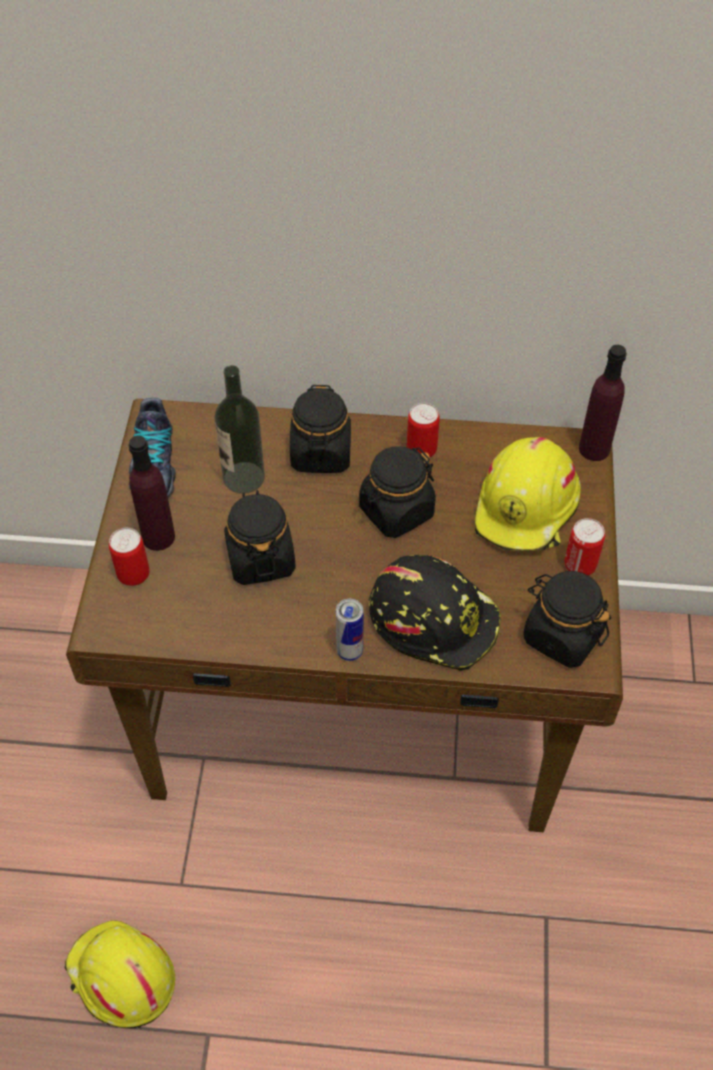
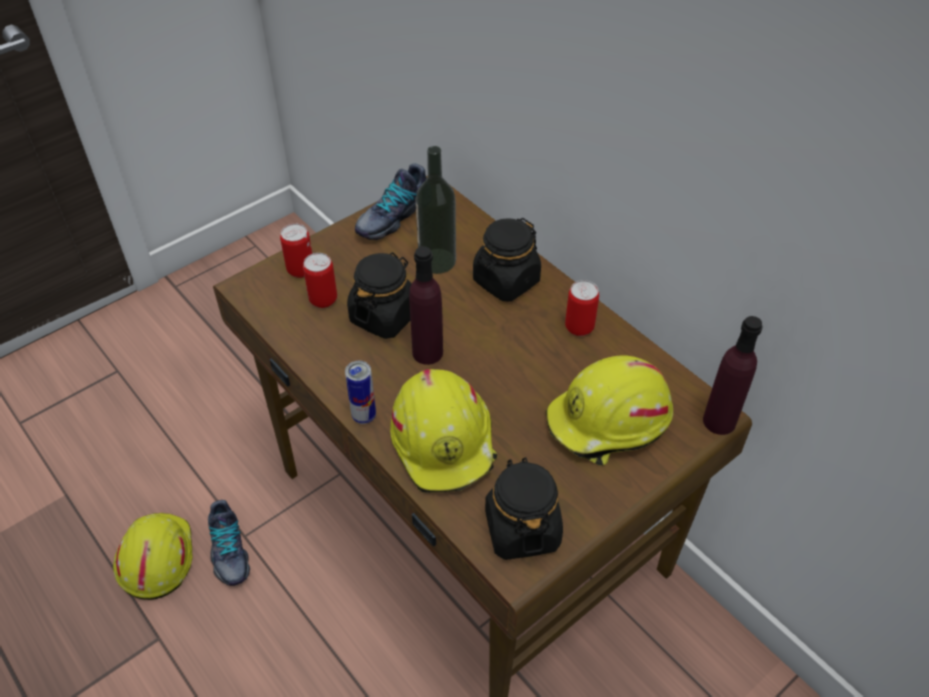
camera: 45 degrees right, 5 degrees down
purple bottle [128,436,175,551] -> purple bottle moved to [409,246,443,365]
black jar [359,446,436,538] -> none
black hard hat [369,555,501,671] -> yellow hard hat [390,369,497,493]
can [565,518,605,575] -> can moved to [303,253,337,308]
none -> shoe [208,500,250,586]

